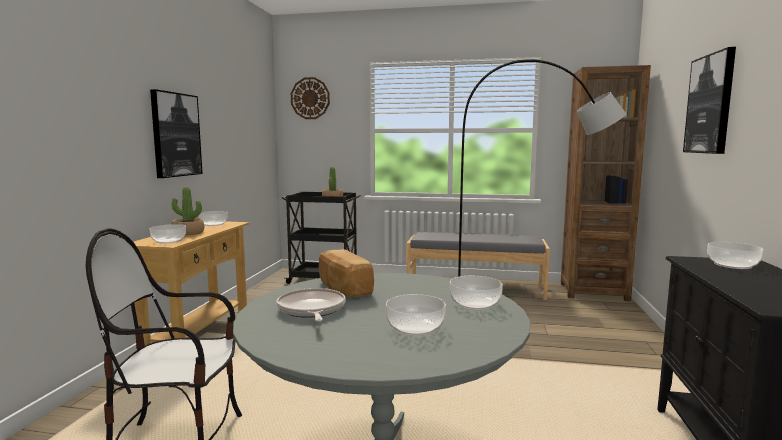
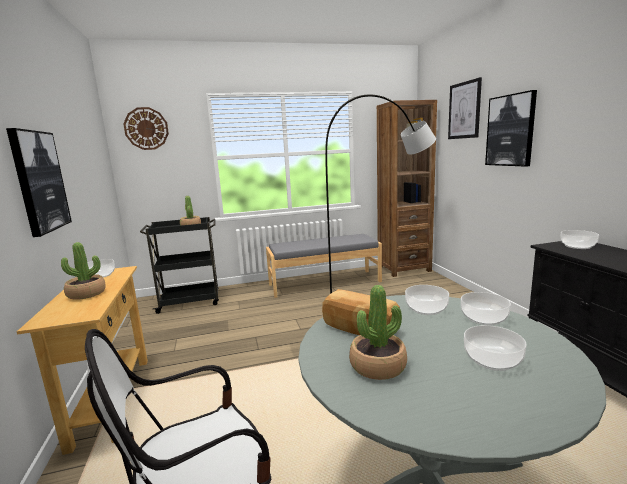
camera: 25 degrees left, 5 degrees up
bowl [150,224,186,243] -> bowl moved to [405,285,449,315]
frying pan [276,288,346,322] -> potted plant [349,285,407,380]
none -> picture [448,77,482,139]

